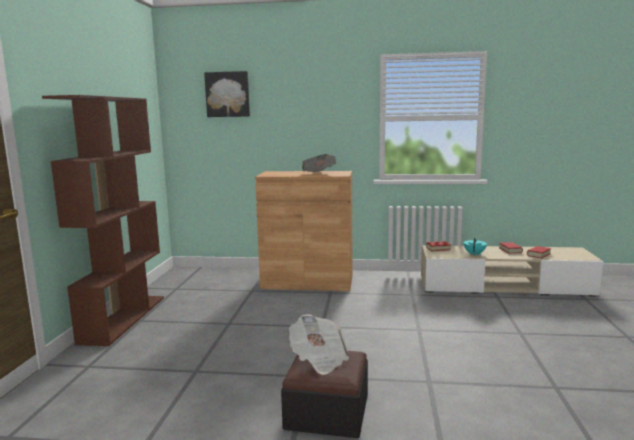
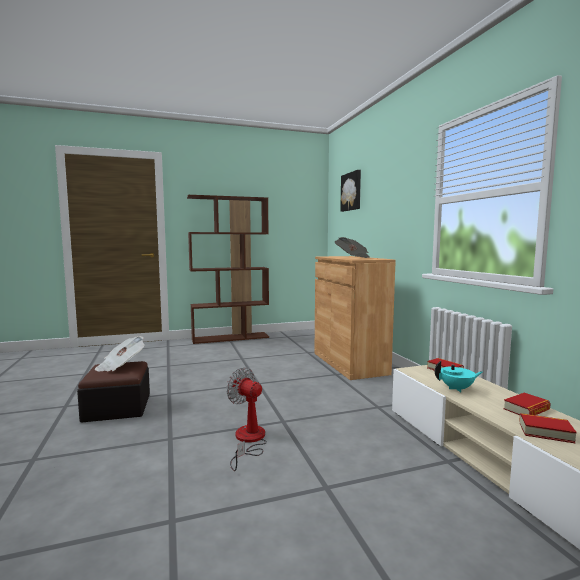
camera: 65 degrees right, 5 degrees down
none -> fan [226,367,267,471]

